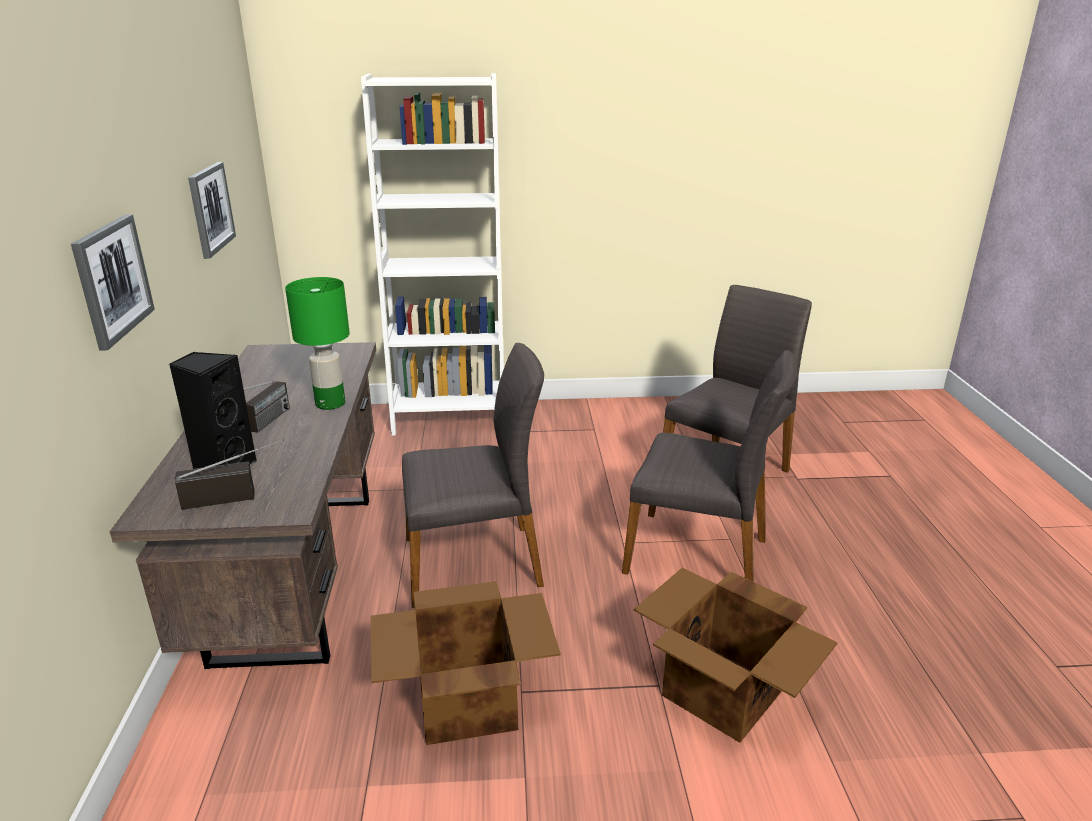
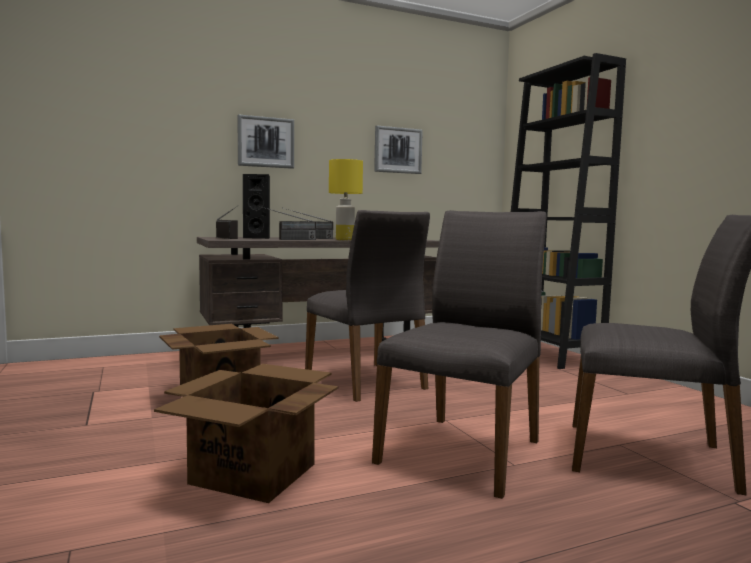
camera: 70 degrees right, 20 degrees down
green table lamp [285,277,350,410] -> yellow table lamp [329,159,363,240]
white bookcase [361,73,504,436] -> black bookcase [511,53,626,369]
grey chair [622,350,798,582] -> grey chair turned 150 degrees counterclockwise [372,210,546,499]
none -> radio [262,207,316,240]

